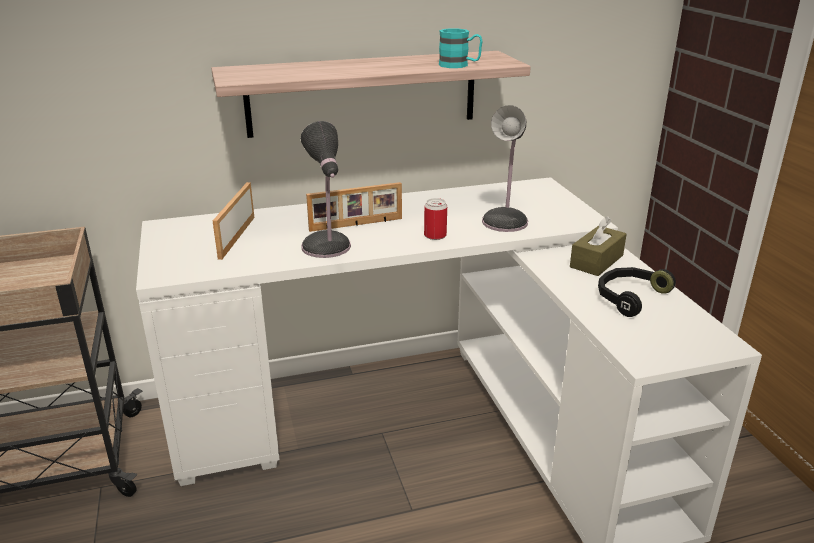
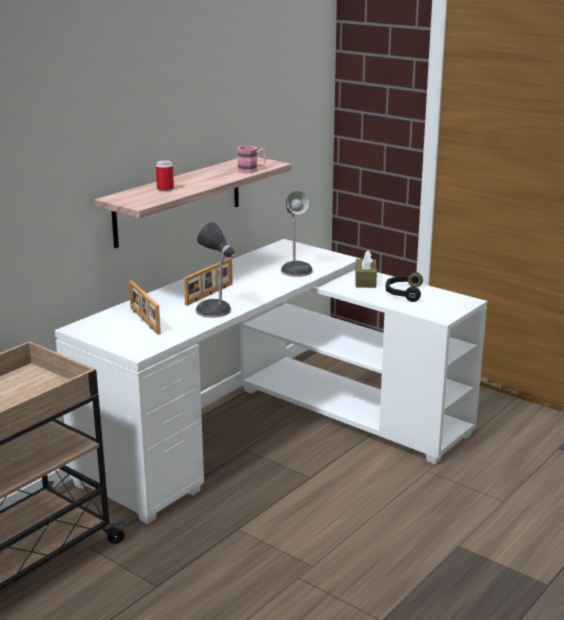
camera: 35 degrees left, 5 degrees down
can [424,198,447,240] -> can moved to [156,160,174,191]
turquoise mug [439,28,482,68] -> pink mug [237,146,266,173]

